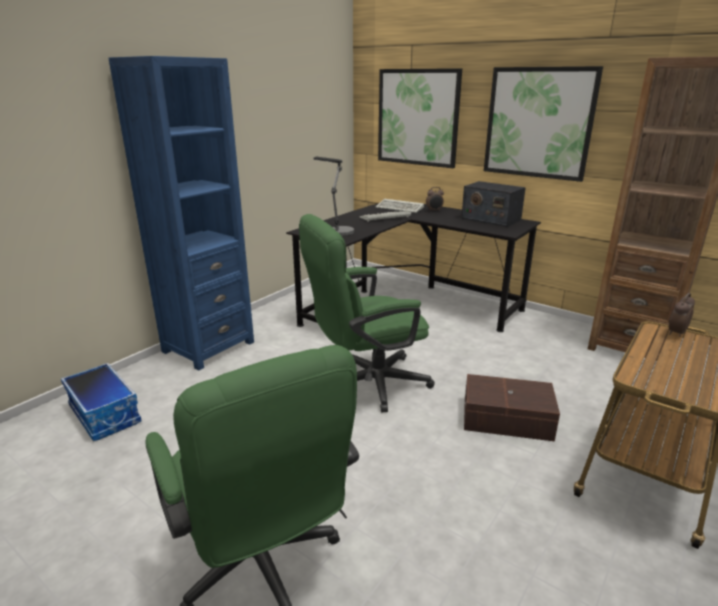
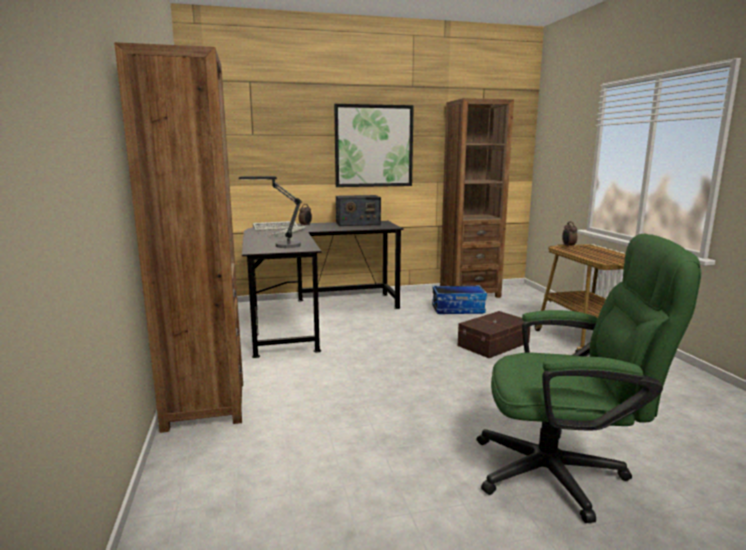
camera: 50 degrees left, 10 degrees down
storage box [61,363,142,441] -> storage box moved to [432,285,487,314]
blue bookcase [108,56,254,371] -> brown bookcase [114,42,243,433]
green office chair [299,214,435,412] -> none
picture [378,68,462,168] -> none

